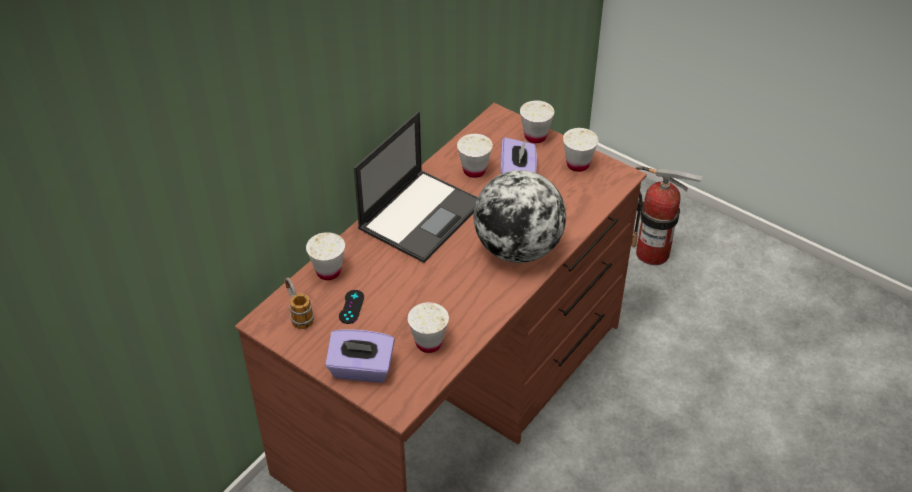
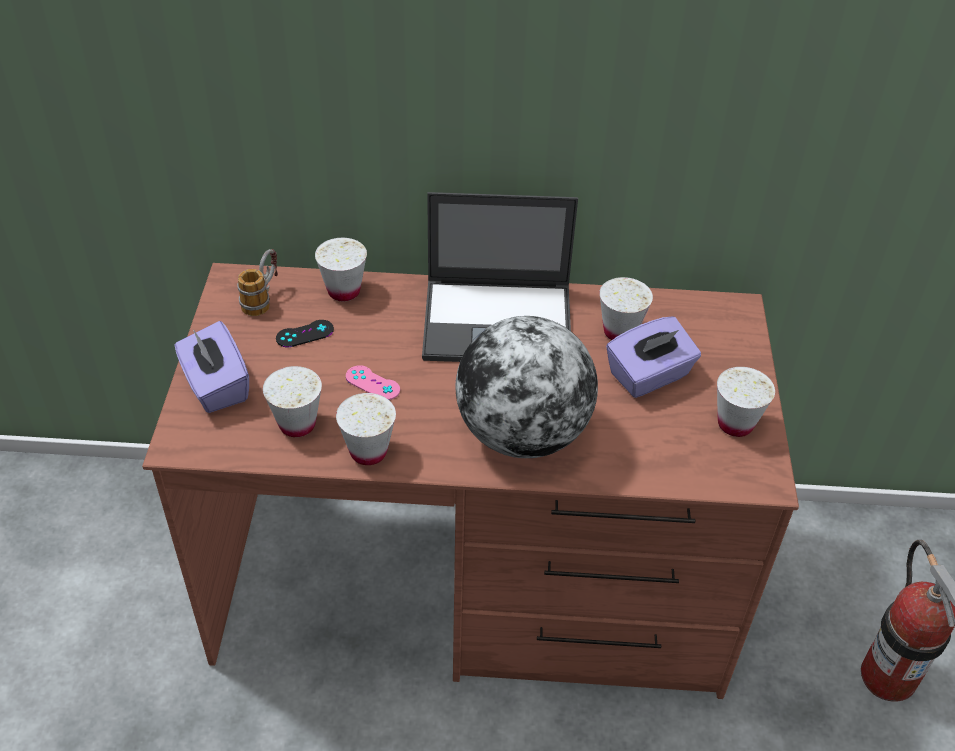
camera: 55 degrees right, 0 degrees up
white cup [520,100,554,143] -> white cup moved to [336,393,396,465]
none -> pink game controller [346,365,400,400]

